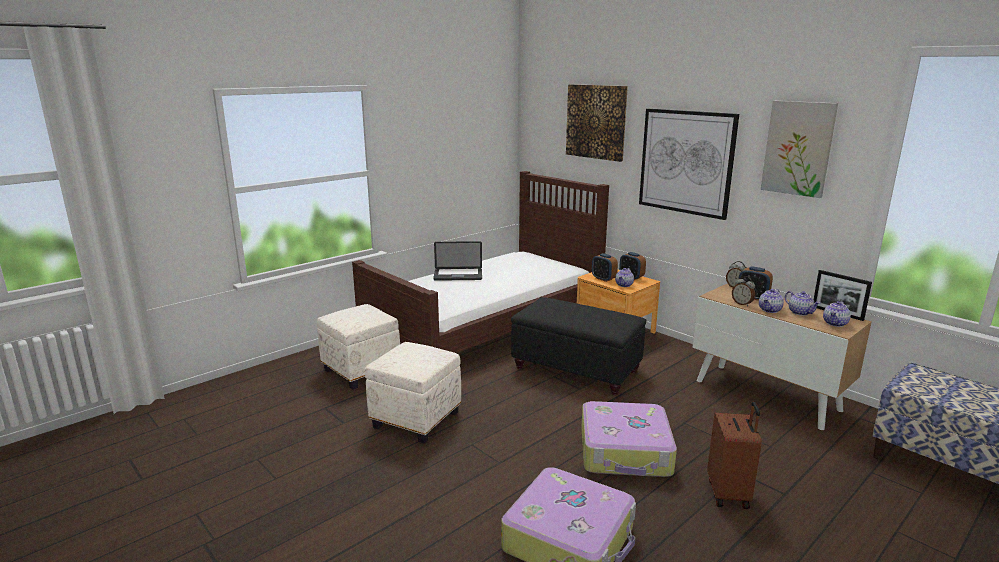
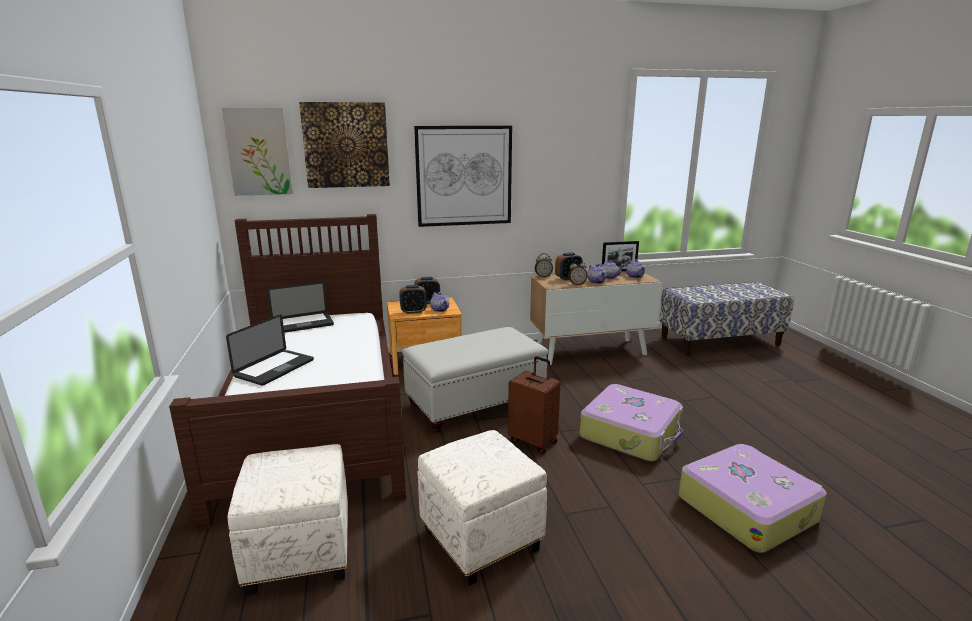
camera: 60 degrees left, 0 degrees up
black ottoman [511,297,647,395] -> white ottoman [402,327,548,433]
brown suitcase [707,402,762,509] -> brown suitcase moved to [508,356,560,454]
picture [761,101,838,198] -> picture moved to [222,108,293,196]
none -> laptop [267,282,334,333]

